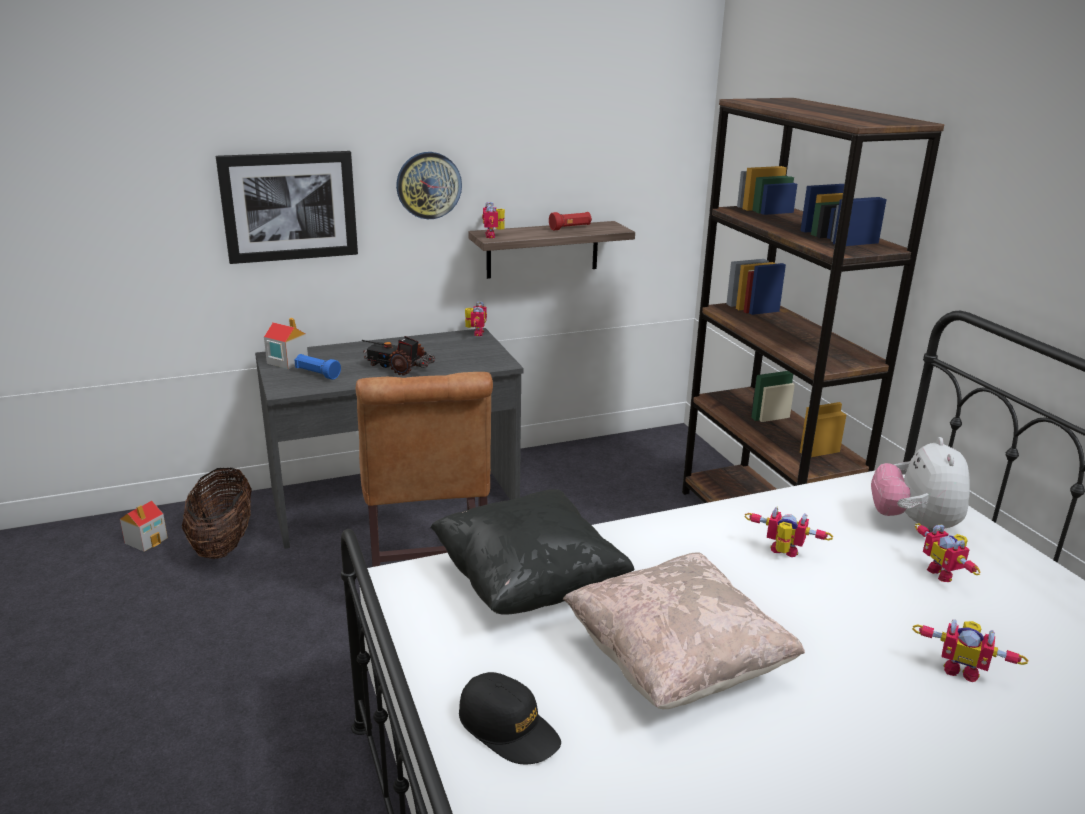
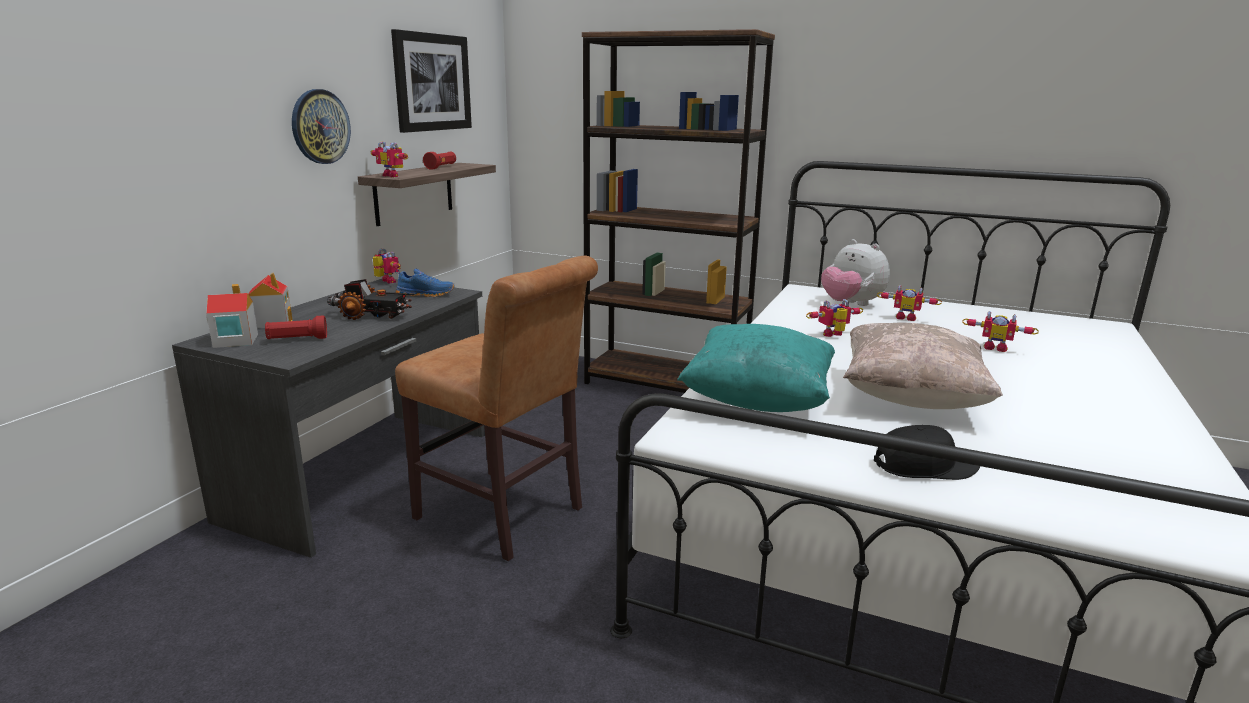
camera: 45 degrees left, 5 degrees down
toy house [120,501,168,552] -> toy house moved to [248,273,292,328]
basket [182,468,252,559] -> none
picture [216,151,358,264] -> picture moved to [391,29,472,133]
blue flashlight [294,354,341,380] -> red flashlight [265,315,327,339]
toy truck [362,336,435,376] -> toy truck turned 150 degrees counterclockwise [327,279,414,320]
black pillow [430,489,634,615] -> turquoise pillow [677,324,835,412]
toy robot [912,619,1029,682] -> toy robot turned 45 degrees clockwise [962,311,1039,352]
none -> blue shoe [395,268,455,297]

